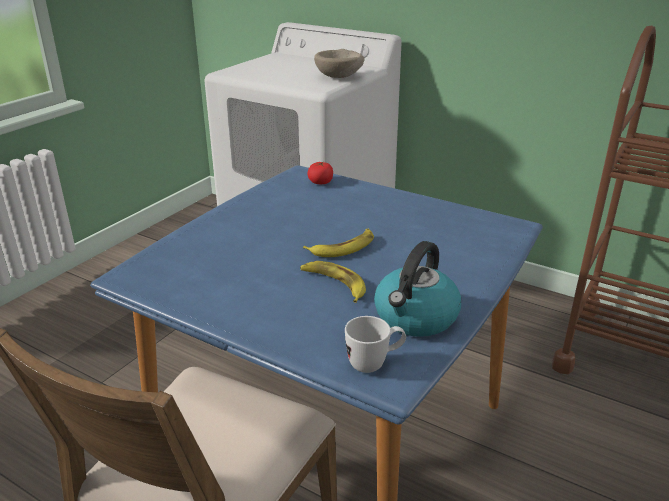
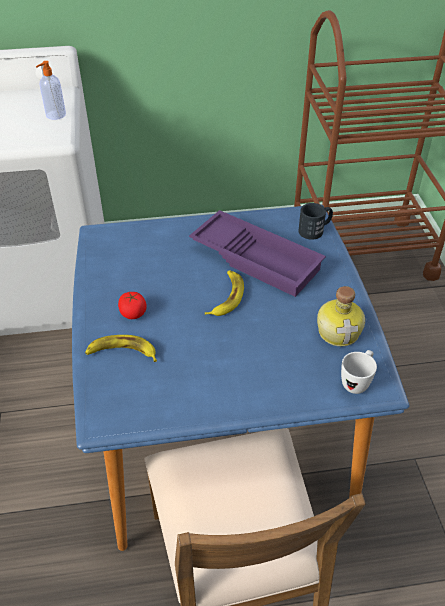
camera: 40 degrees left, 15 degrees up
banana [300,261,366,303] -> banana moved to [85,335,157,362]
tomato [308,162,333,184] -> tomato moved to [118,292,147,319]
beige bowl [314,49,364,78] -> soap dispenser [36,61,66,120]
kettle [374,241,461,337] -> bottle [317,286,365,346]
none -> purple tray [189,210,326,297]
none -> black mug [298,203,333,240]

